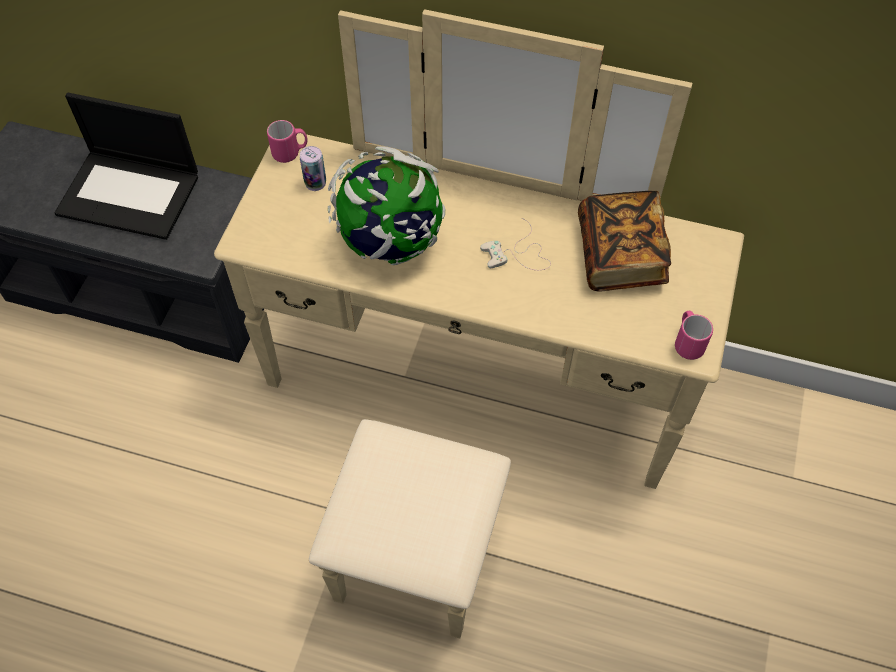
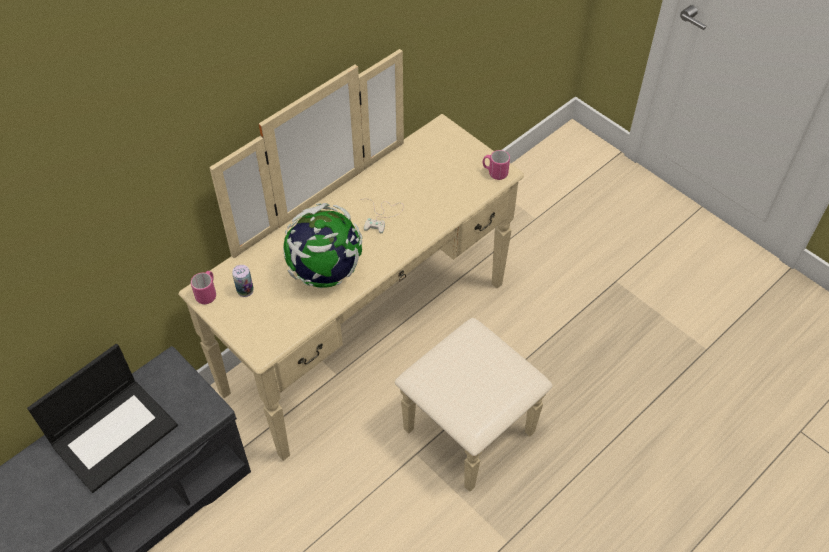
camera: 60 degrees left, 5 degrees down
book [578,191,671,292] -> none

